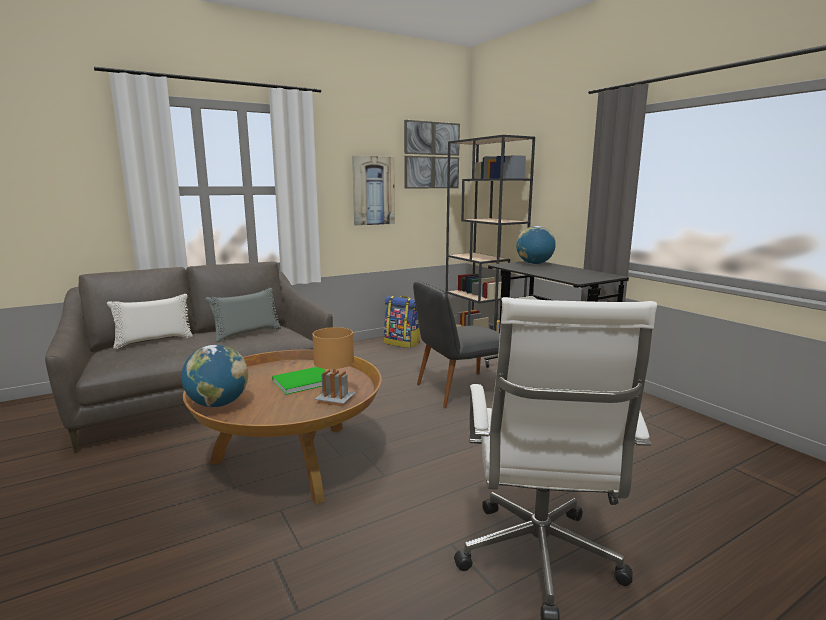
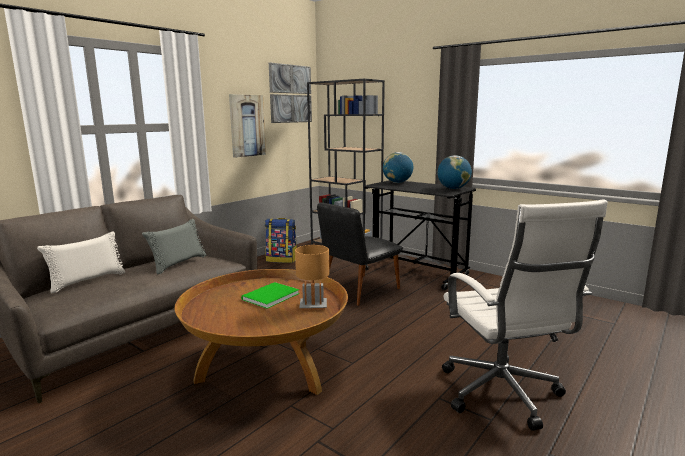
camera: 20 degrees left, 0 degrees up
globe [181,344,248,407] -> globe moved to [437,155,472,189]

